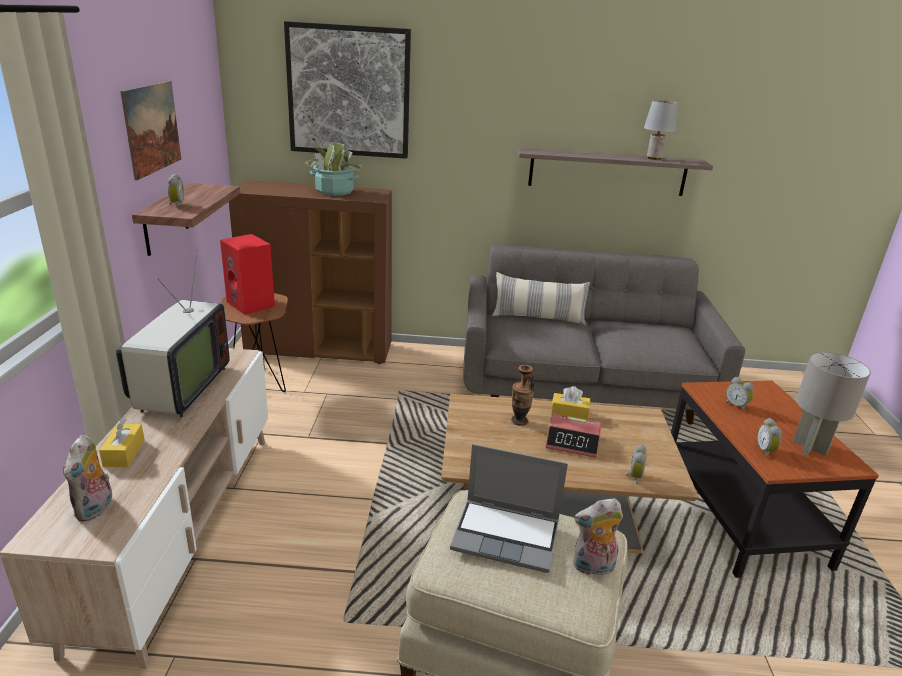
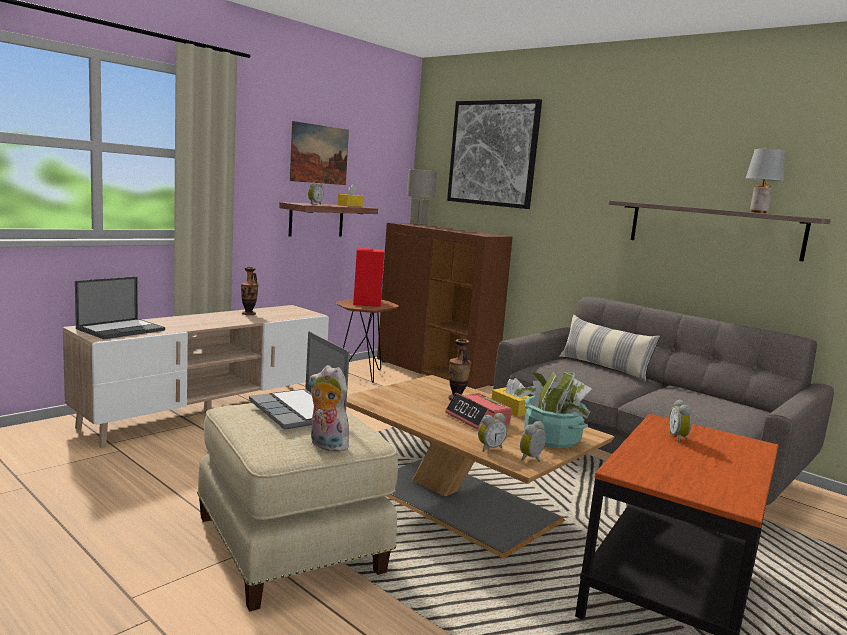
camera: 40 degrees right, 15 degrees down
plush toy [63,435,112,522] -> laptop [75,276,165,339]
yellow tissue box [99,418,145,467] -> yellow tissue box moved to [338,184,364,207]
television [116,249,230,417] -> vase [241,267,259,315]
potted plant [305,143,362,196] -> potted plant moved to [509,370,592,448]
alarm clock [757,418,782,458] -> alarm clock moved to [520,421,546,462]
grey table lamp [792,352,871,456] -> grey table lamp moved to [407,169,437,225]

